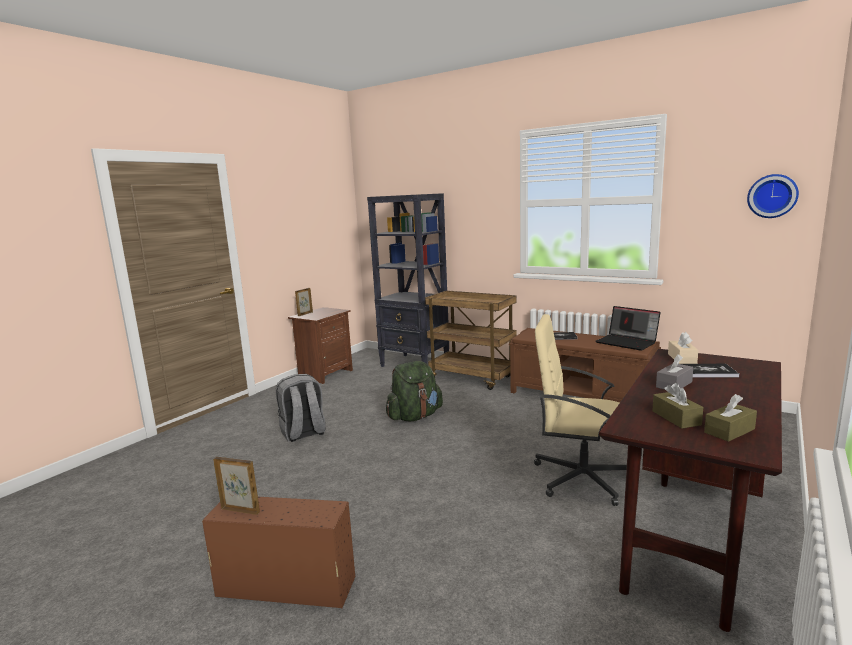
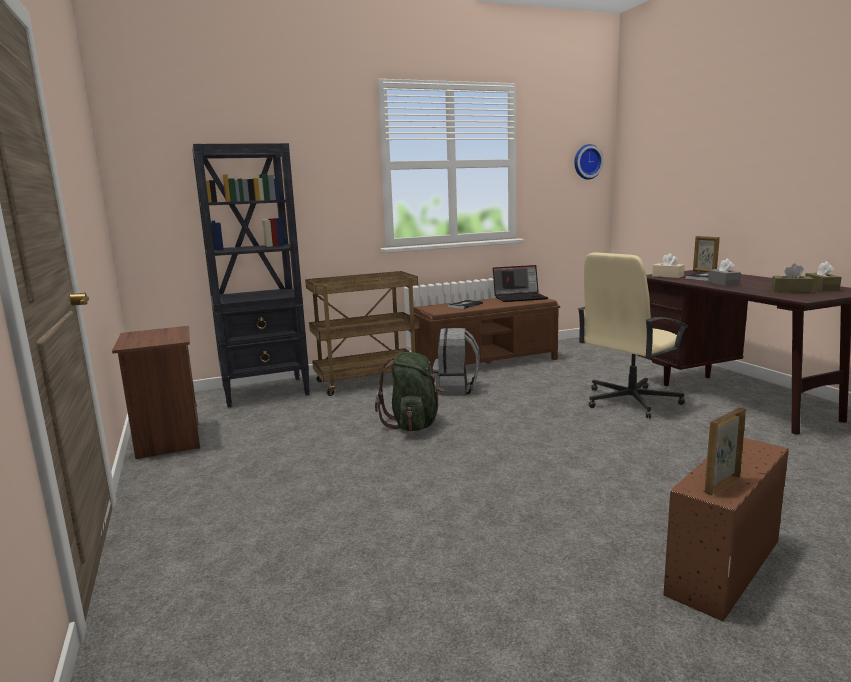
camera: 55 degrees left, 0 degrees up
grey backpack [276,374,325,442] -> grey backpack moved to [433,328,480,396]
picture frame [295,288,313,316] -> picture frame moved to [693,236,720,272]

